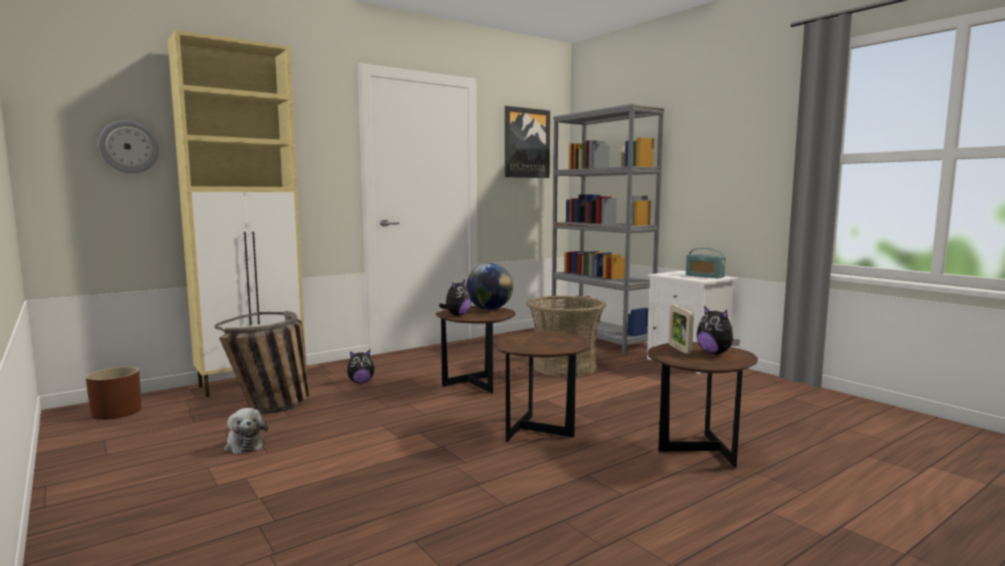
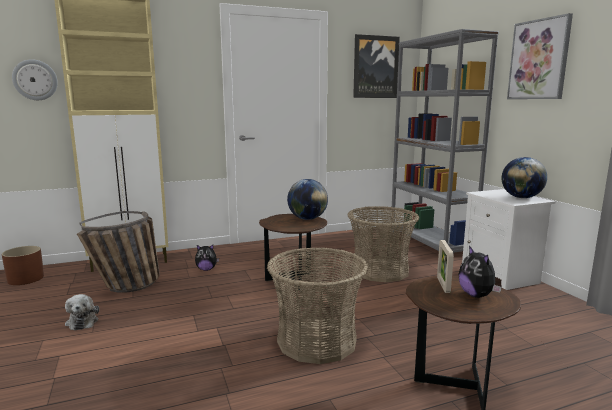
camera: 15 degrees right, 5 degrees up
plush toy [439,280,471,316] -> none
brown side table [493,331,590,443] -> basket [267,247,368,364]
radio [686,248,726,278] -> globe [502,157,547,198]
none -> picture [507,13,573,99]

